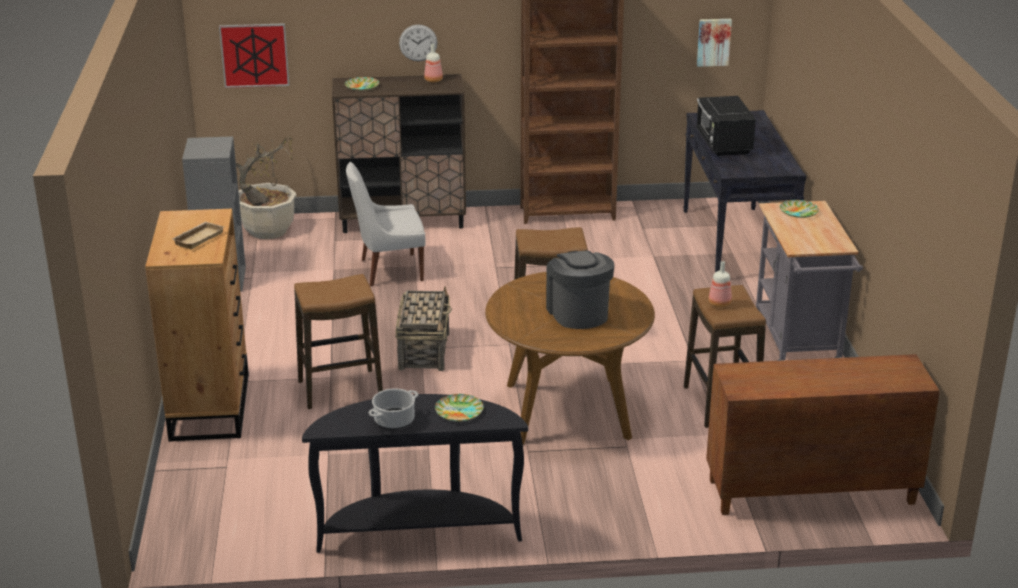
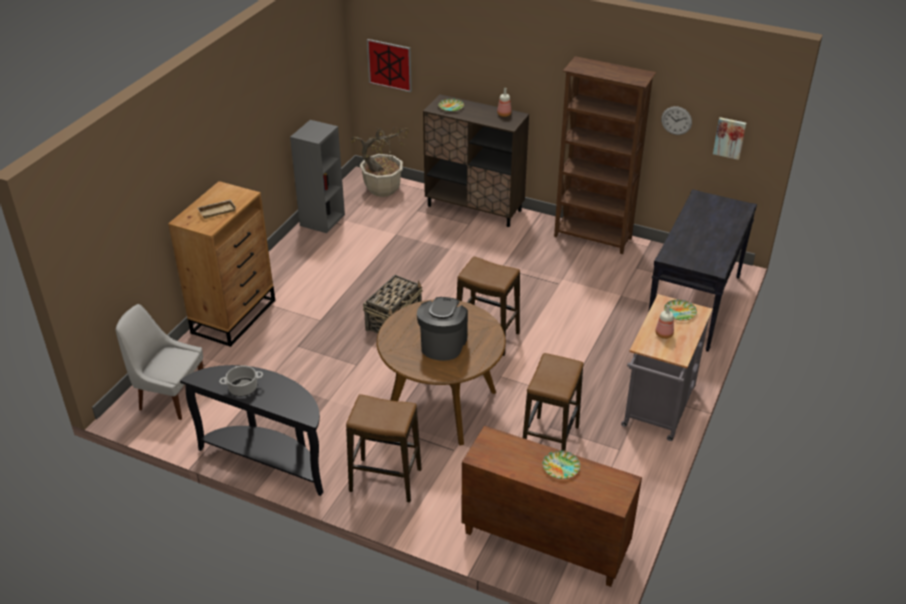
camera: 30 degrees right, 10 degrees up
stool [294,274,383,409] -> stool moved to [346,394,422,502]
white chair [346,162,425,286] -> white chair moved to [116,304,204,420]
wall clock [399,24,438,61] -> wall clock moved to [661,106,692,135]
plate [435,394,484,422] -> plate moved to [542,450,580,479]
black microwave [696,96,756,156] -> none
bottle [709,261,732,307] -> bottle moved to [655,305,674,339]

